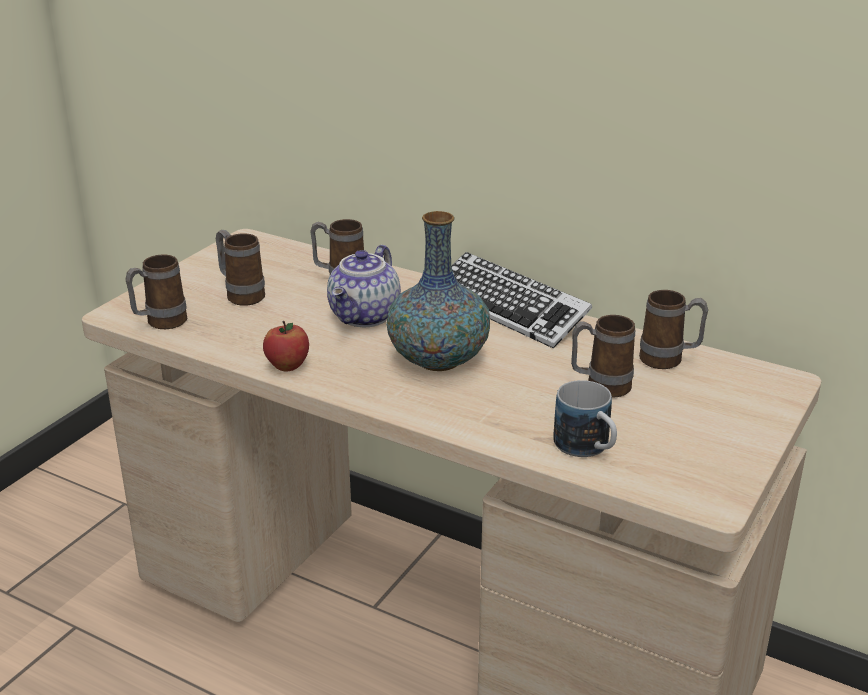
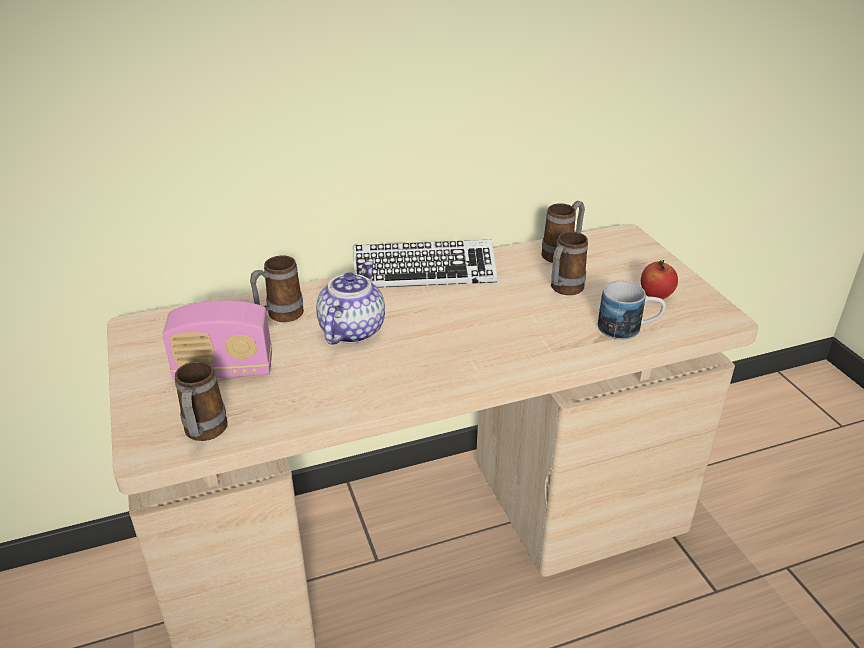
camera: 50 degrees left, 5 degrees up
mug [216,230,265,306] -> radio [162,300,272,381]
apple [263,321,309,371] -> apple moved to [641,260,678,299]
teapot [327,244,401,327] -> teapot turned 135 degrees counterclockwise [316,261,385,344]
vase [386,211,490,371] -> none

